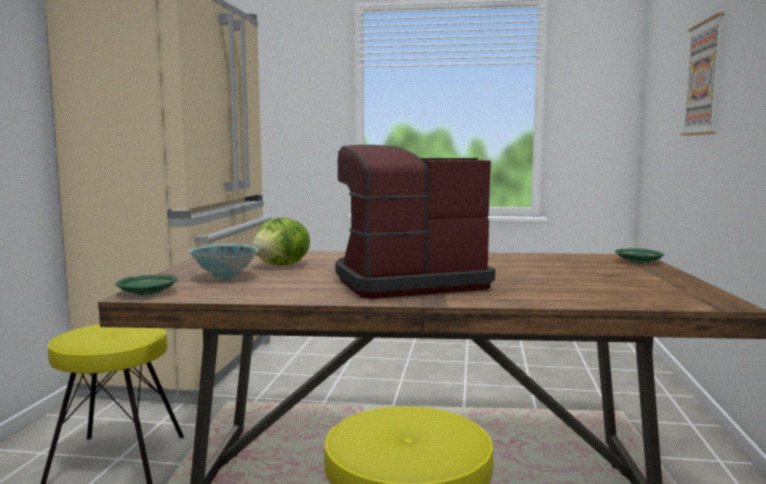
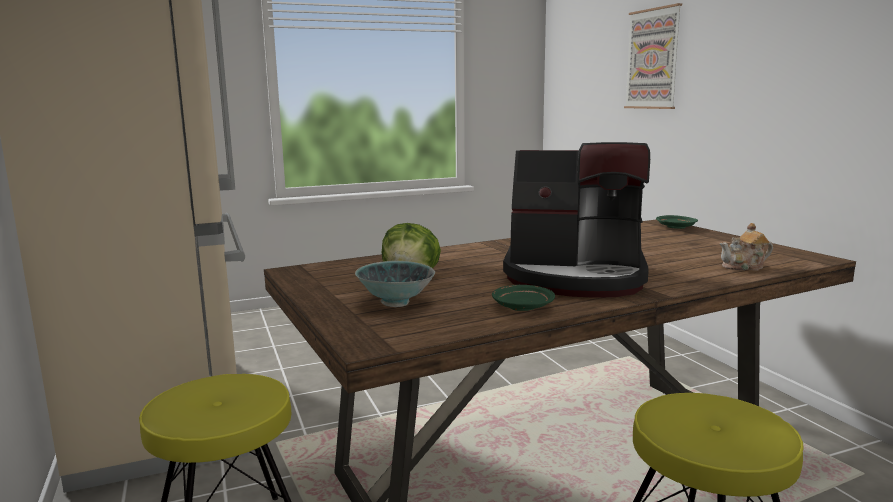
camera: 30 degrees left, 5 degrees up
green plate [115,275,177,295] -> green plate moved to [492,285,555,311]
coffee machine [335,145,495,299] -> coffee machine turned 120 degrees counterclockwise [503,142,650,298]
none -> teapot [720,223,773,271]

